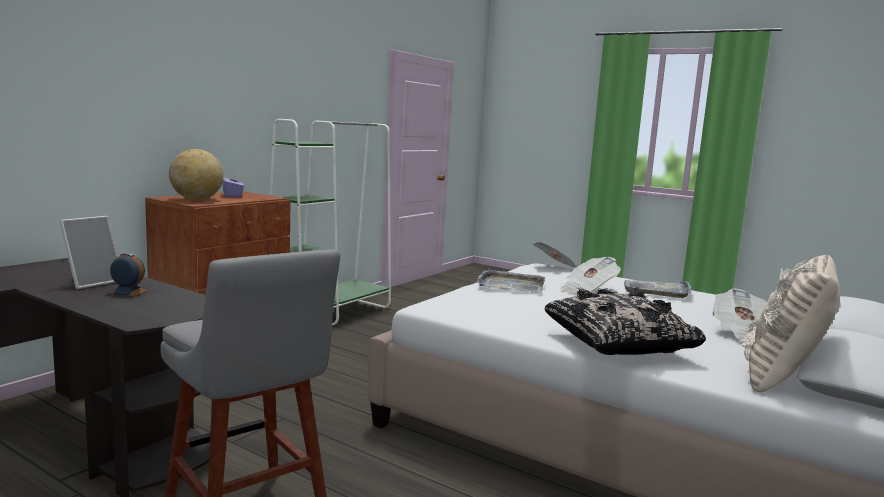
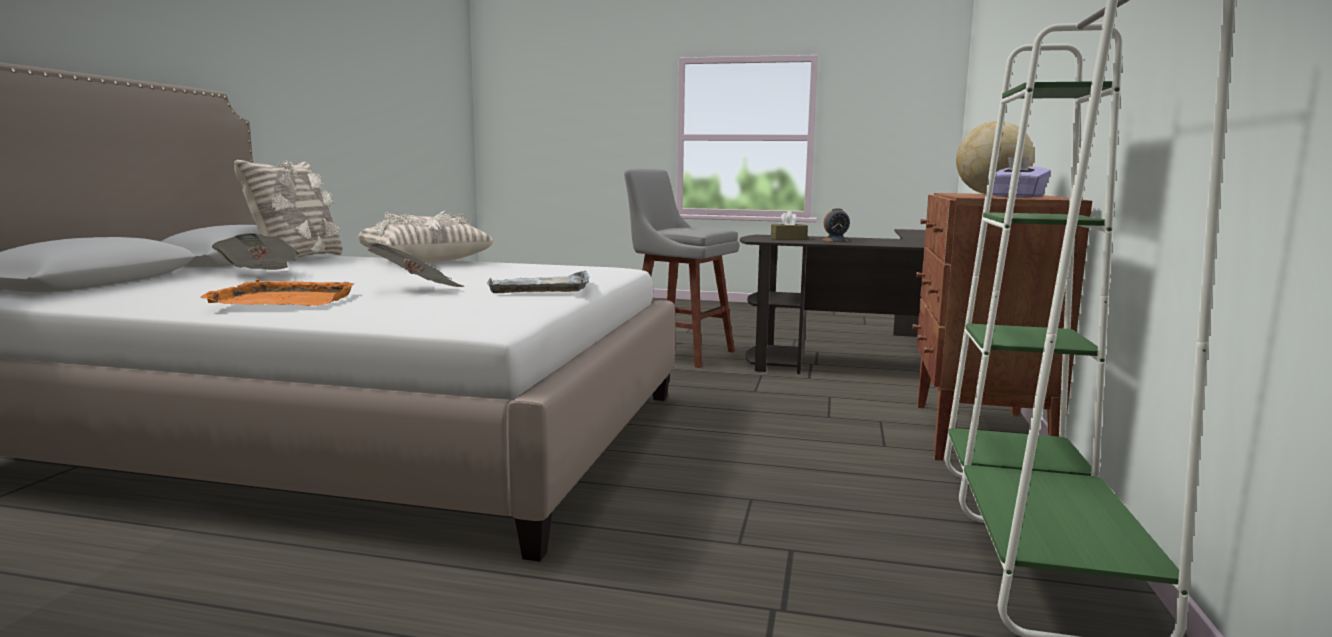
camera: 160 degrees right, 0 degrees up
picture frame [59,216,118,289] -> none
newspaper [533,242,577,268] -> none
black pillow [545,287,706,355] -> beige pillow [358,211,493,263]
grey tray [624,280,691,298] -> orange tray [200,279,354,306]
none -> brown tissue box [771,211,808,240]

